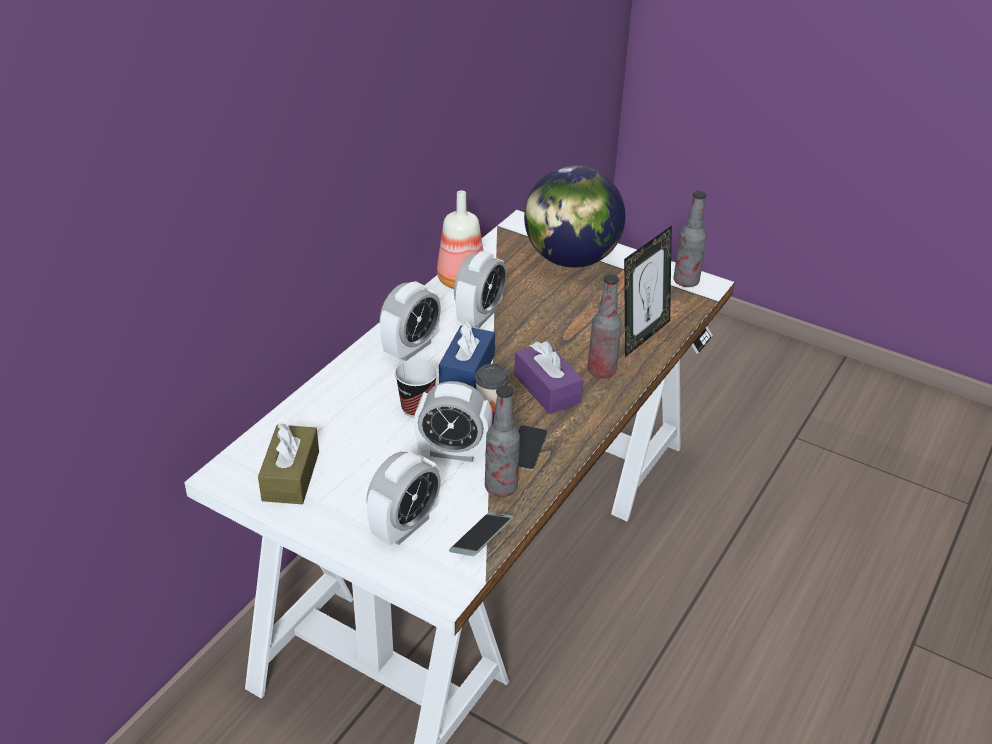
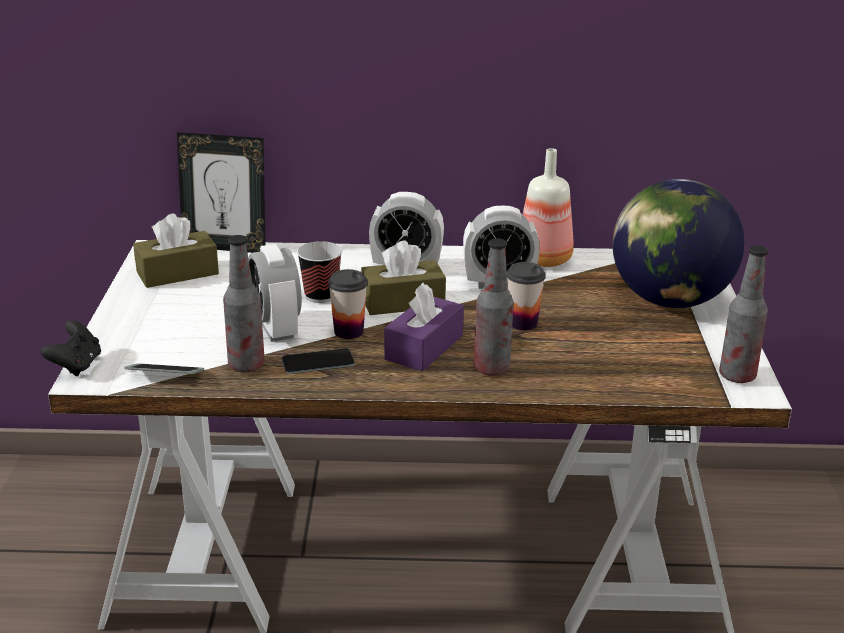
camera: 60 degrees right, 10 degrees down
alarm clock [366,452,441,545] -> none
blue tissue box [439,321,495,389] -> brown tissue box [361,240,446,315]
picture frame [624,226,672,357] -> picture frame moved to [177,132,266,253]
none -> black game controller [41,320,101,376]
none -> cup [507,262,546,331]

